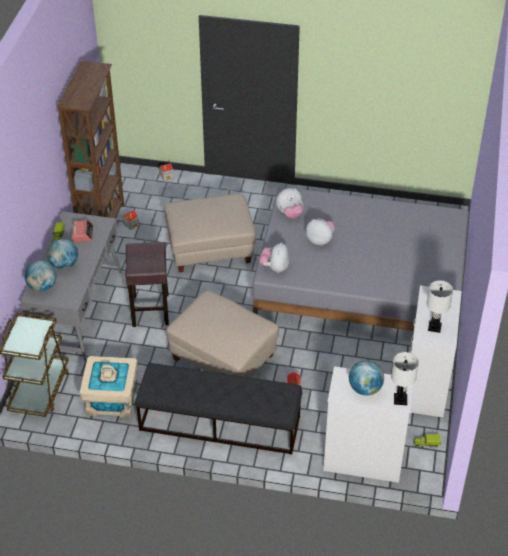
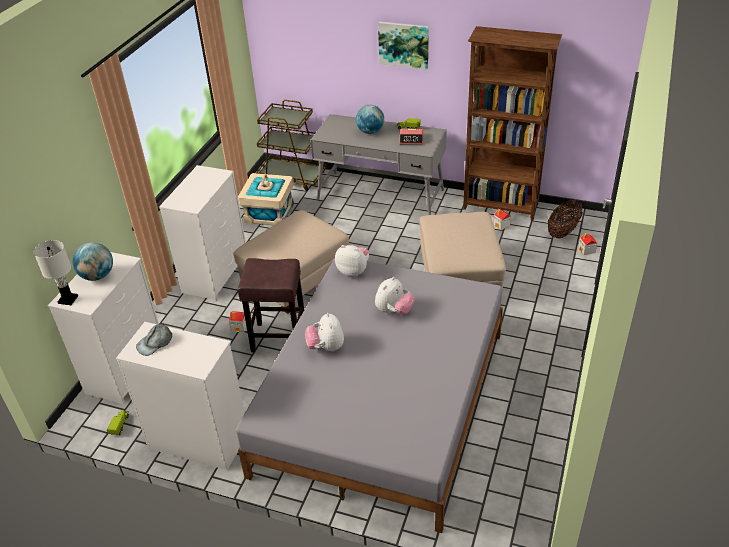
camera: 100 degrees right, 5 degrees down
globe [25,260,56,292] -> none
brown stool [125,242,169,327] -> brown stool moved to [238,258,304,352]
black bench [135,363,302,454] -> white dresser [159,165,246,300]
plush toy [276,188,303,219] -> plush toy moved to [305,313,344,352]
white table lamp [427,280,453,333] -> grey cap [136,323,172,356]
none -> picture [378,22,429,69]
none -> basket [548,200,583,238]

